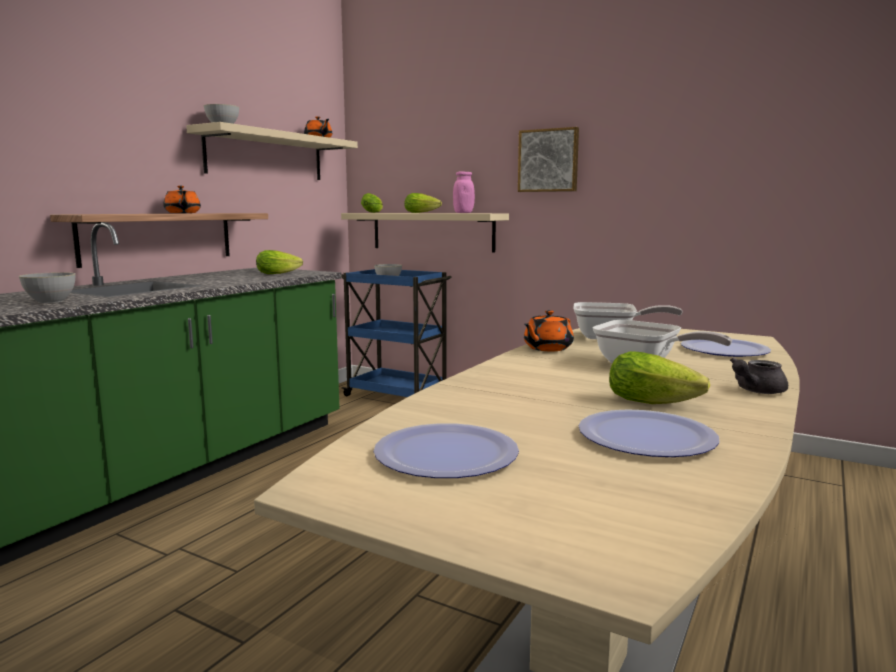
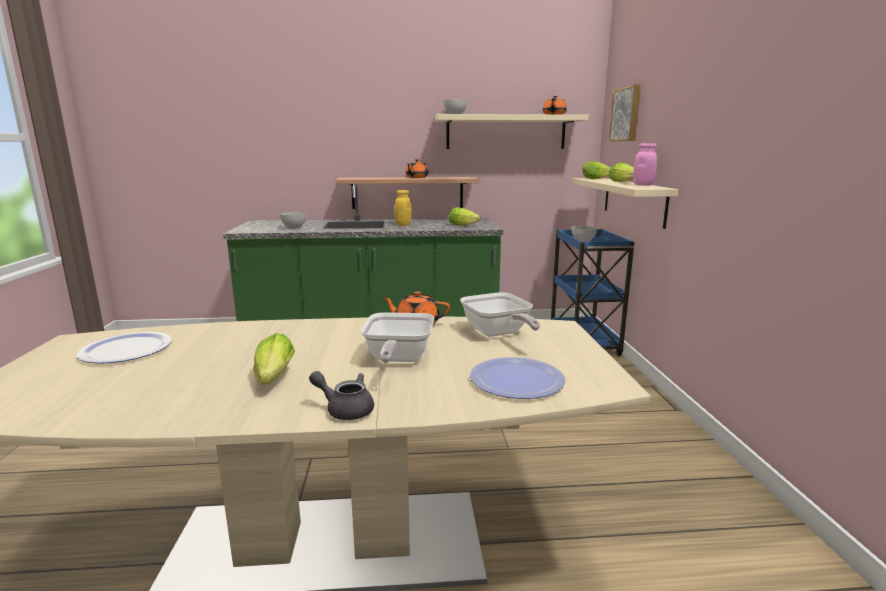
camera: 55 degrees right, 5 degrees up
picture [518,127,579,192] -> picture moved to [609,84,641,141]
plate [579,410,720,457] -> none
none -> yellow jar [395,190,412,226]

